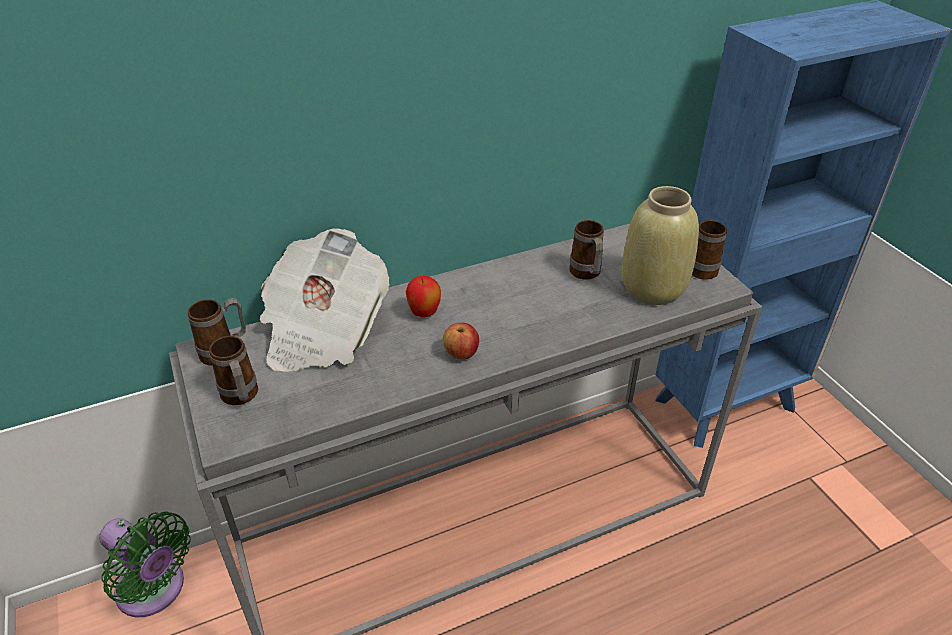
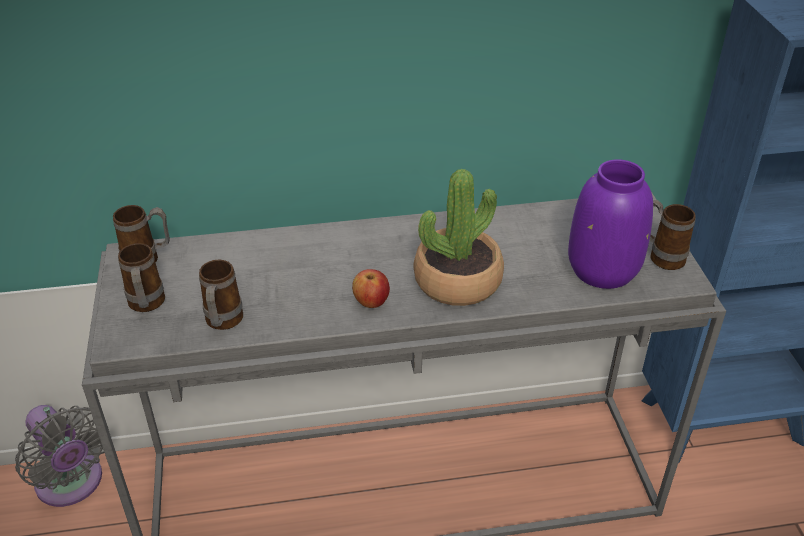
camera: 15 degrees right, 0 degrees up
green fan [99,511,191,617] -> grey fan [15,405,104,507]
newspaper [260,228,390,372] -> none
apple [406,276,441,318] -> none
mug [569,220,604,280] -> mug moved to [199,260,243,330]
beige vase [621,186,699,305] -> purple vase [568,159,653,289]
none -> potted plant [414,169,504,306]

